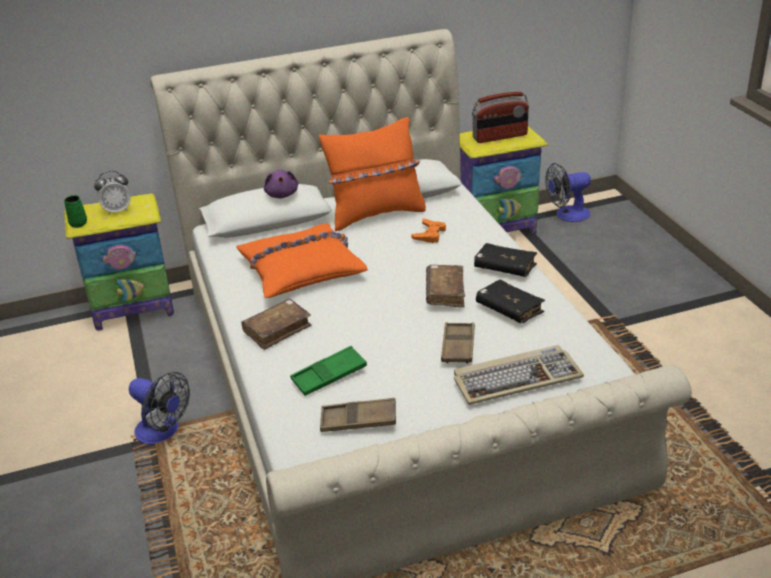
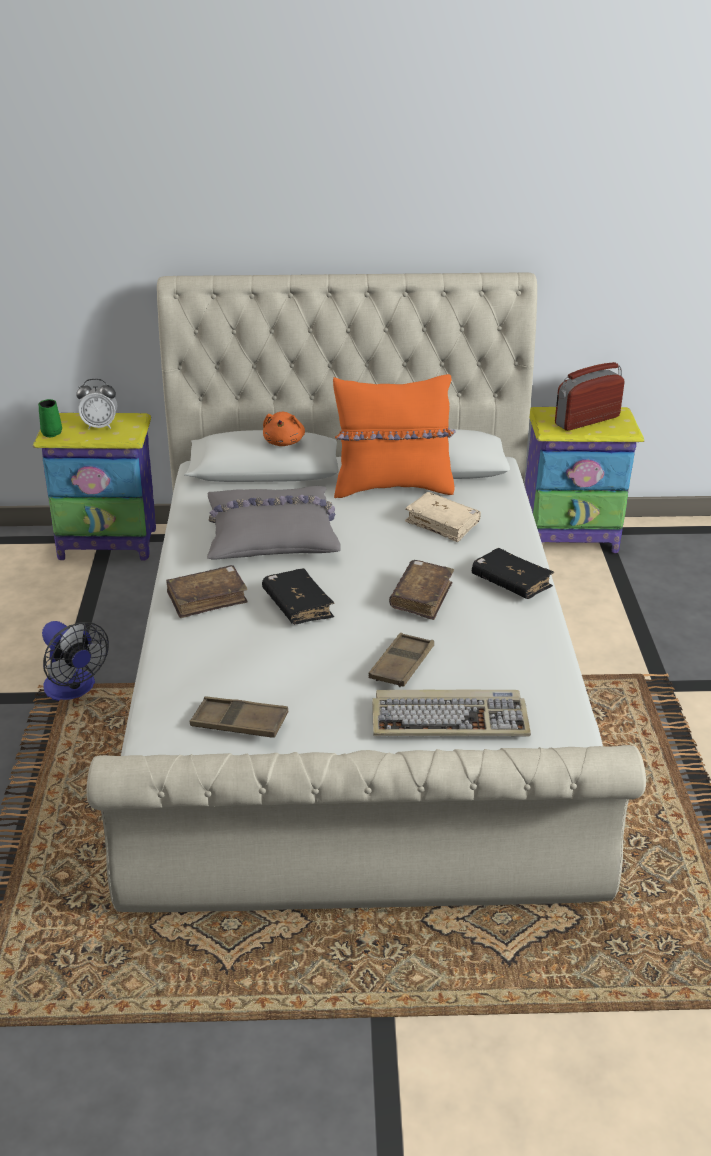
camera: 15 degrees right, 0 degrees up
orange pillow [236,224,368,298] -> grey pillow [207,486,341,560]
purple plush toy [264,170,298,198] -> orange plush toy [263,412,305,446]
green tray [290,346,367,396] -> none
orange game controller [411,219,446,243] -> beige book [405,492,481,542]
radio [472,92,529,143] -> radio turned 150 degrees clockwise [555,362,625,431]
black book [476,280,545,324] -> black book moved to [262,568,335,624]
fan [545,163,591,222] -> none

